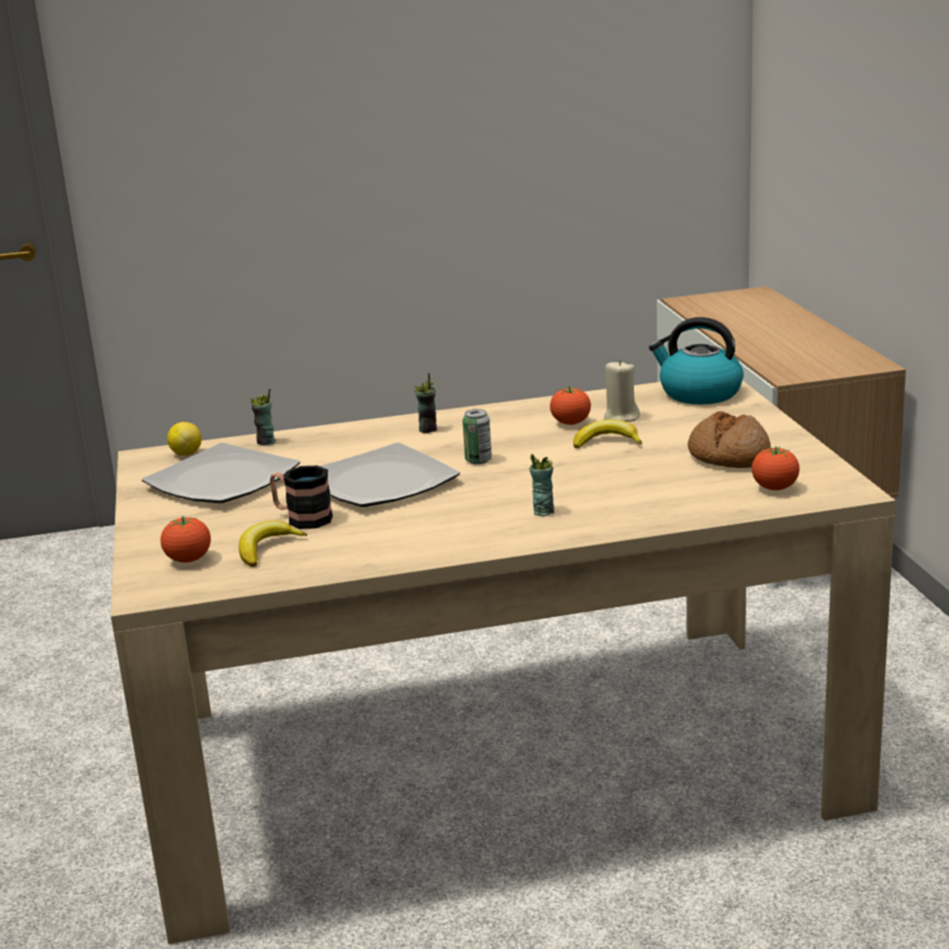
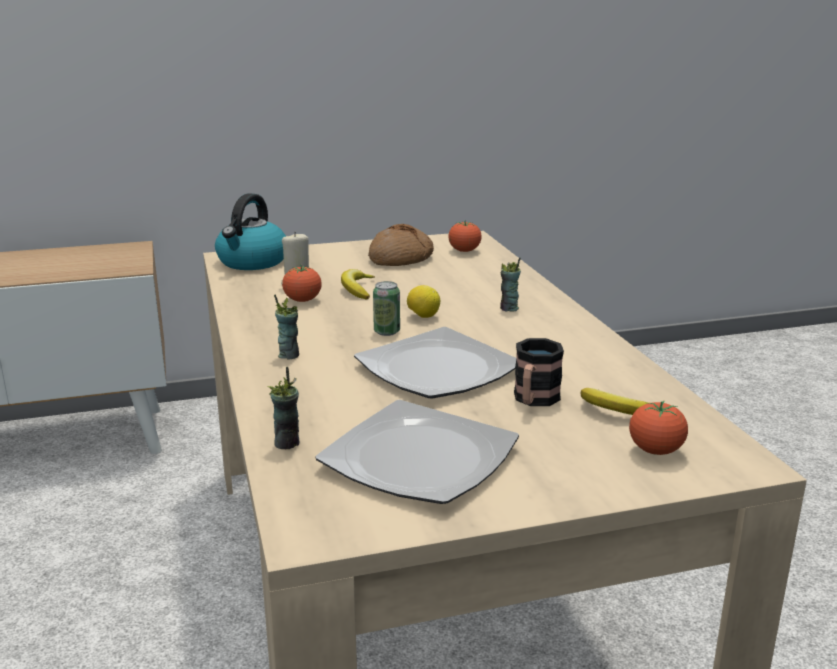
camera: 95 degrees left, 0 degrees up
lemon [167,422,202,456] -> lemon moved to [407,285,440,318]

